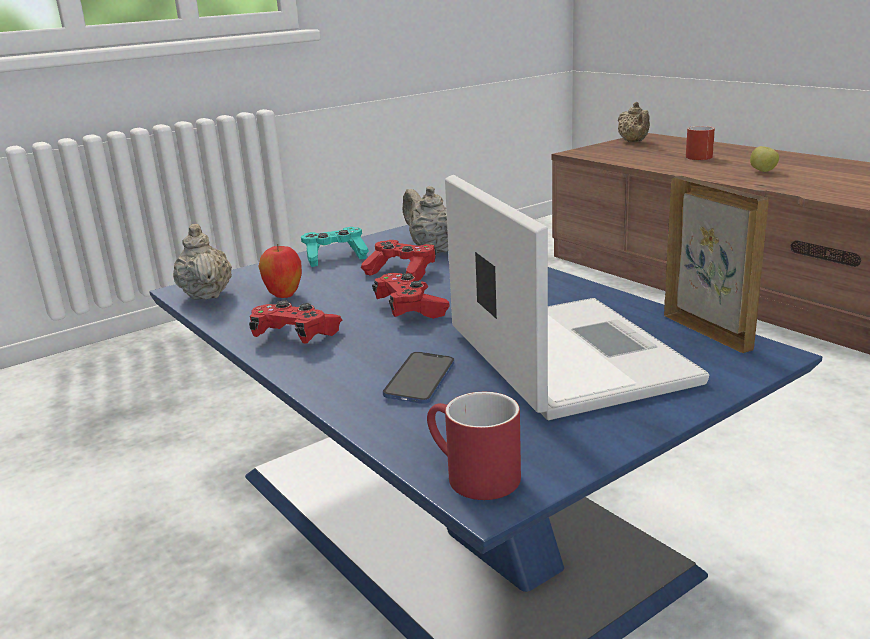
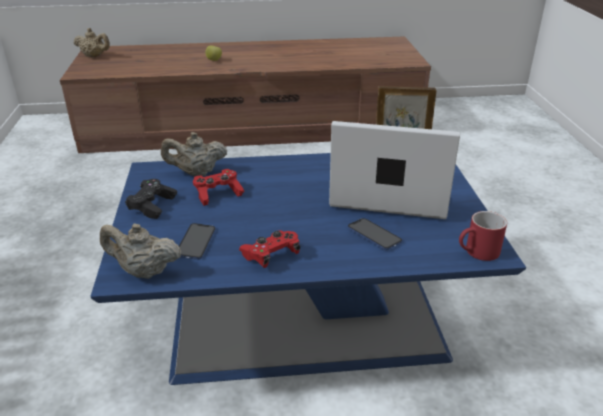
camera: 60 degrees left, 10 degrees up
apple [258,244,302,298] -> phone [179,223,216,260]
turquoise game controller [301,227,369,267] -> black game controller [125,179,177,219]
red game controller [372,273,450,319] -> none
red mug [686,126,715,160] -> none

